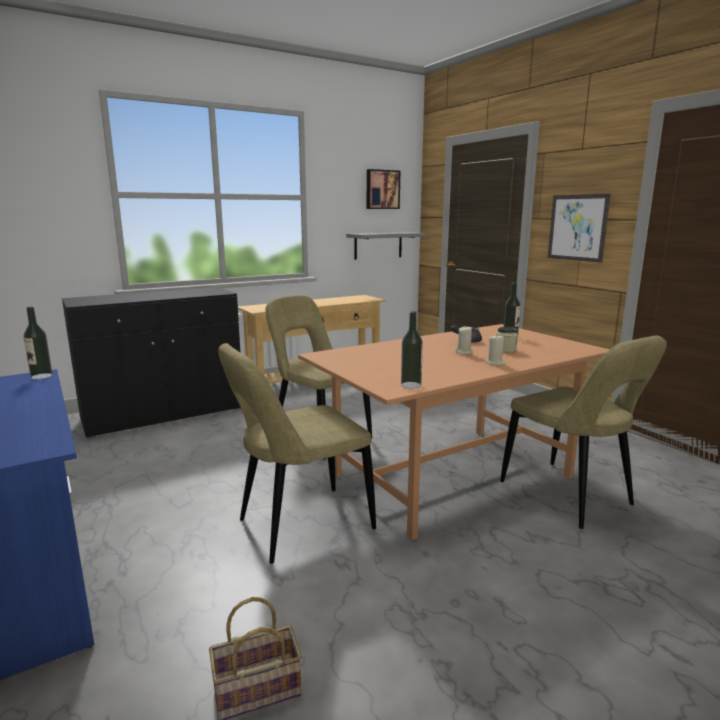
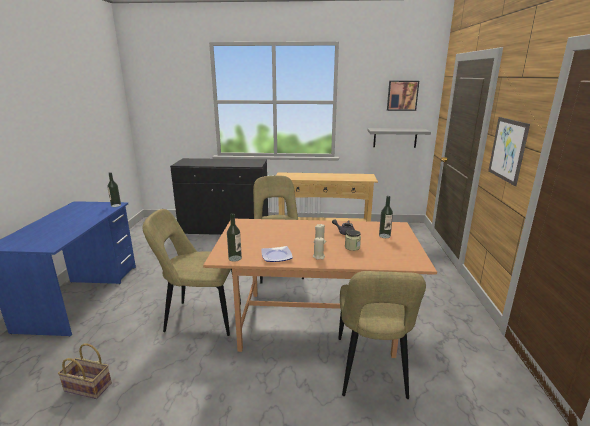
camera: 35 degrees right, 5 degrees up
none -> plate [262,246,293,262]

